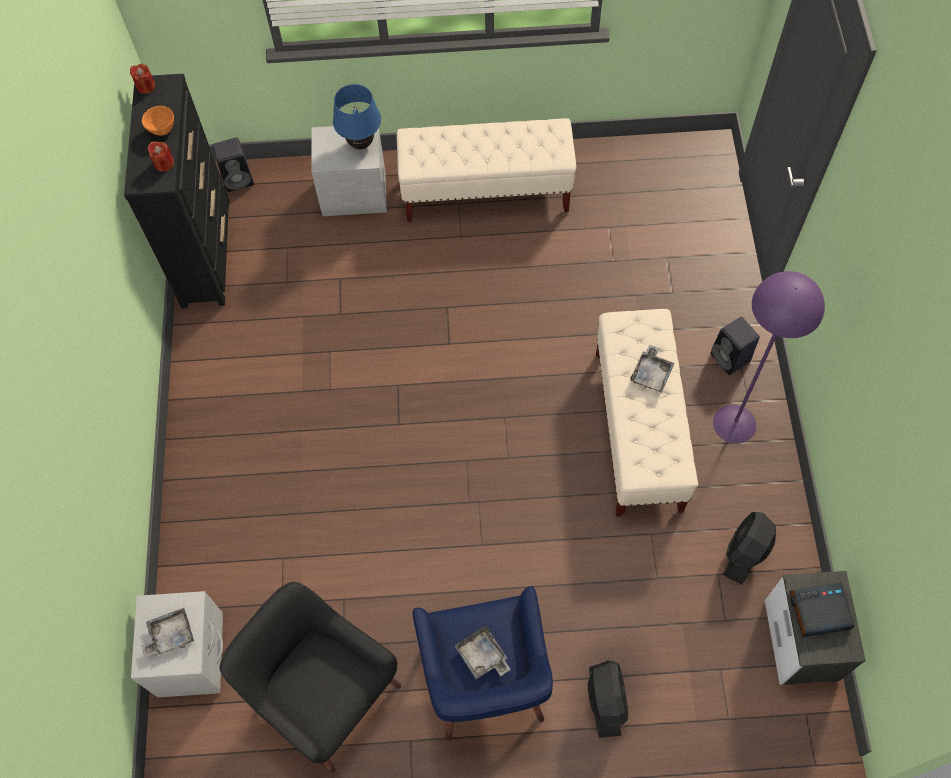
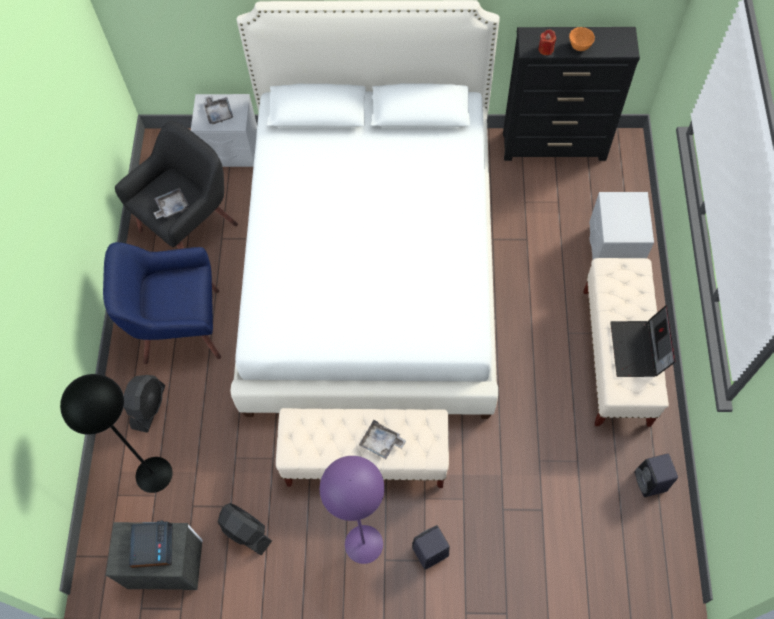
camera: 95 degrees right, 0 degrees up
red candle [130,64,155,94] -> none
black speaker [212,137,254,192] -> black speaker moved to [635,454,678,497]
blue table lamp [333,84,381,149] -> none
grey tray [455,625,511,679] -> grey tray moved to [154,188,189,219]
black fan [587,660,629,738] -> black fan turned 75 degrees counterclockwise [124,375,165,433]
none -> black floor lamp [60,374,173,493]
none -> white bed [231,0,500,419]
none -> laptop [610,305,676,377]

